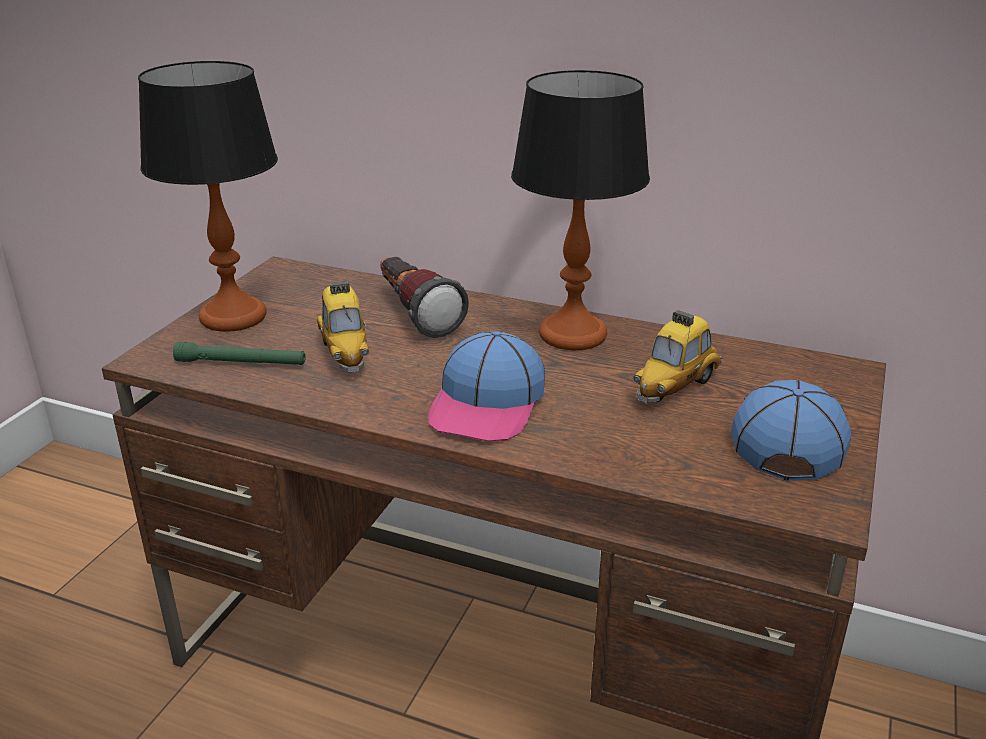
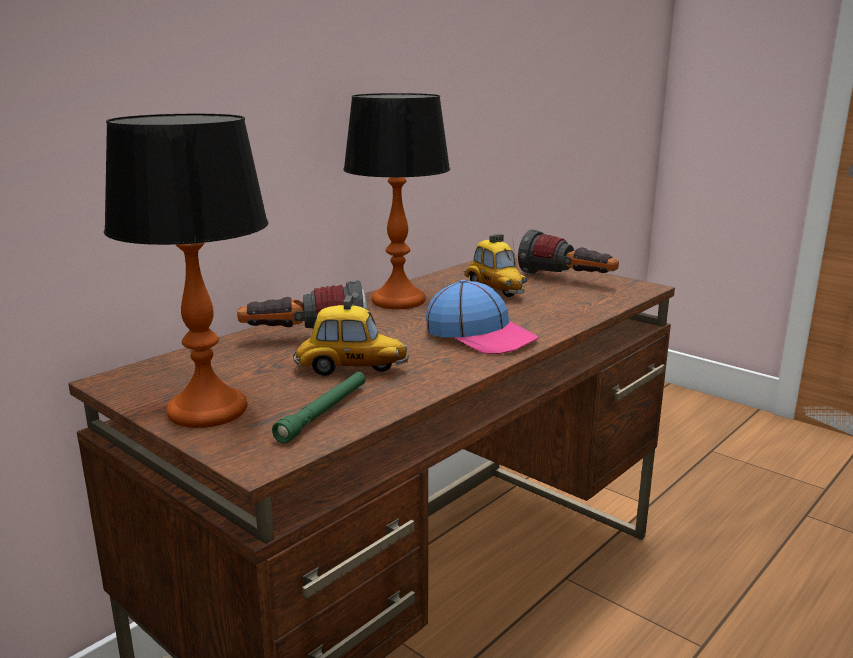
camera: 70 degrees left, 10 degrees down
cap [731,380,851,480] -> flashlight [518,229,619,274]

